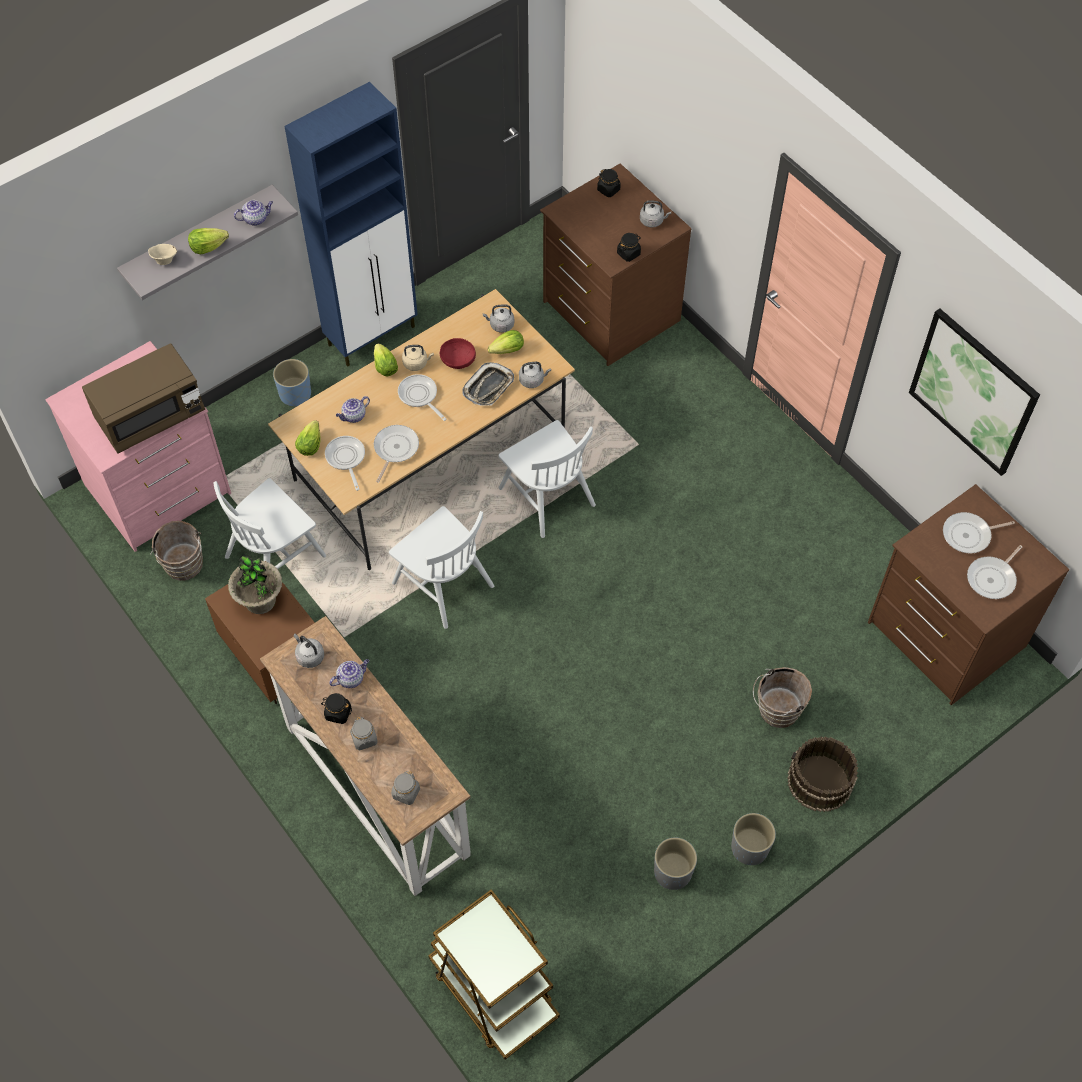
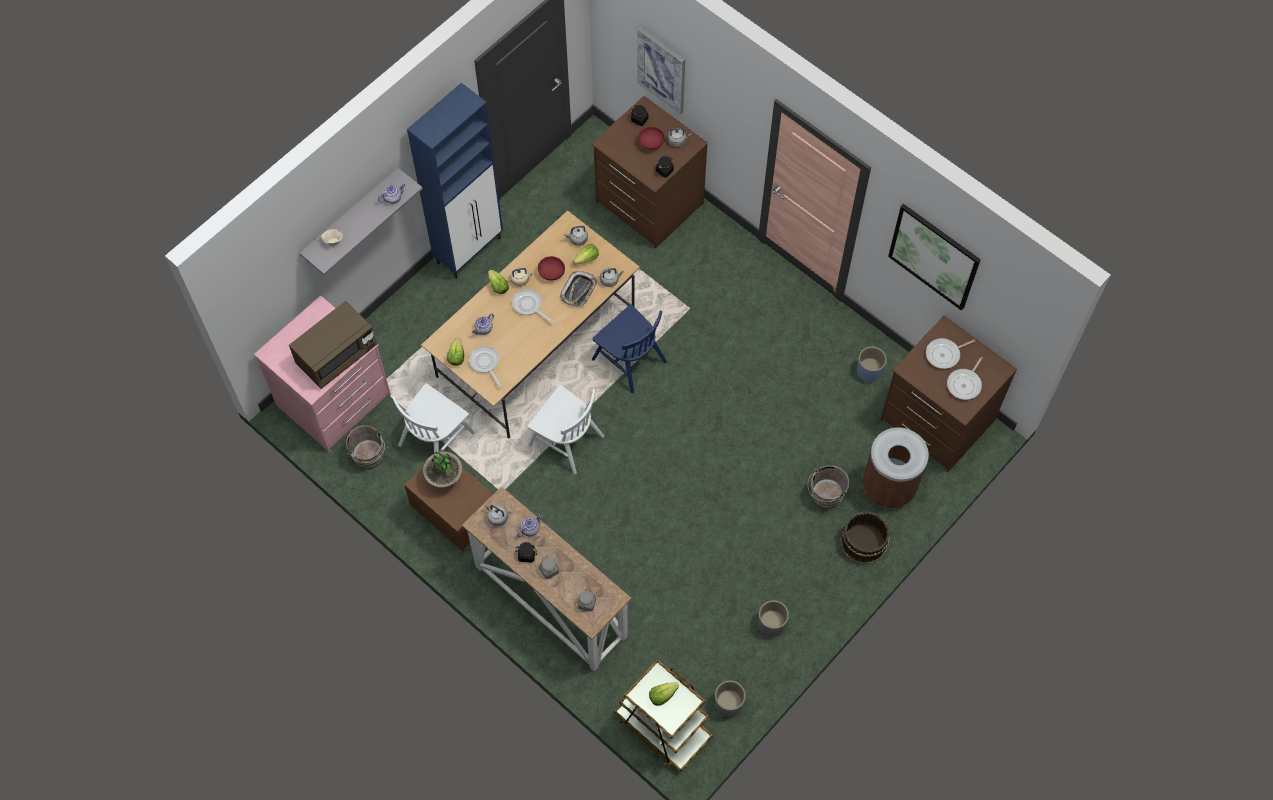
camera: 10 degrees left, 5 degrees up
lettuce [188,228,229,254] -> lettuce moved to [649,682,679,706]
blue planter [273,359,311,407] -> blue planter moved to [857,347,887,382]
frying pan [374,425,419,483] -> none
white chair [499,420,596,538] -> blue chair [592,304,667,393]
grey planter [731,813,776,865] -> grey planter moved to [715,681,746,717]
none -> picture [637,27,685,115]
none -> red bowl [638,127,665,150]
none -> brown trash can [863,427,929,509]

